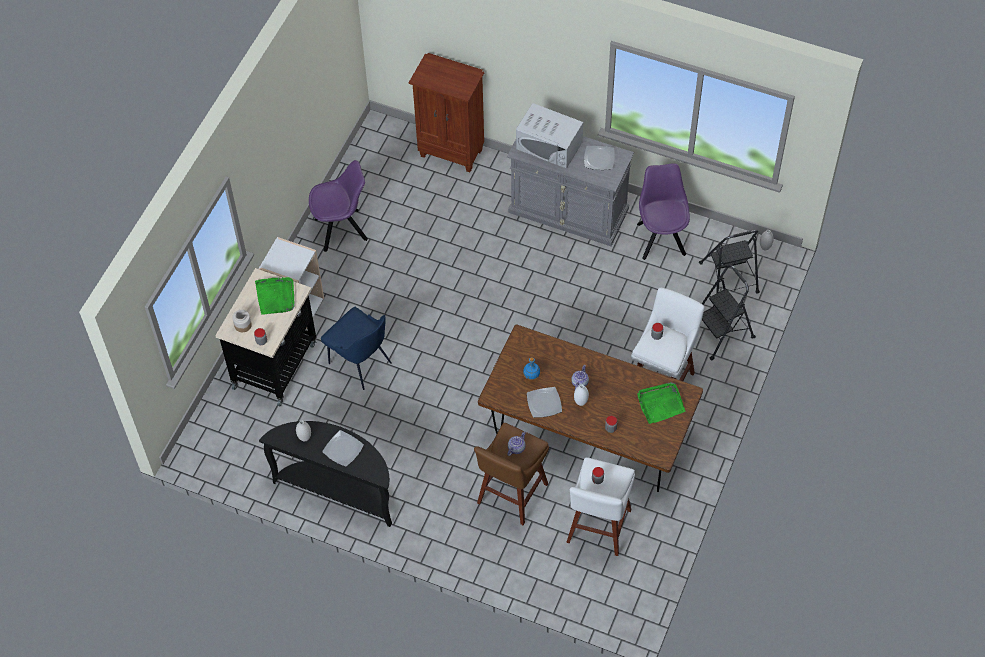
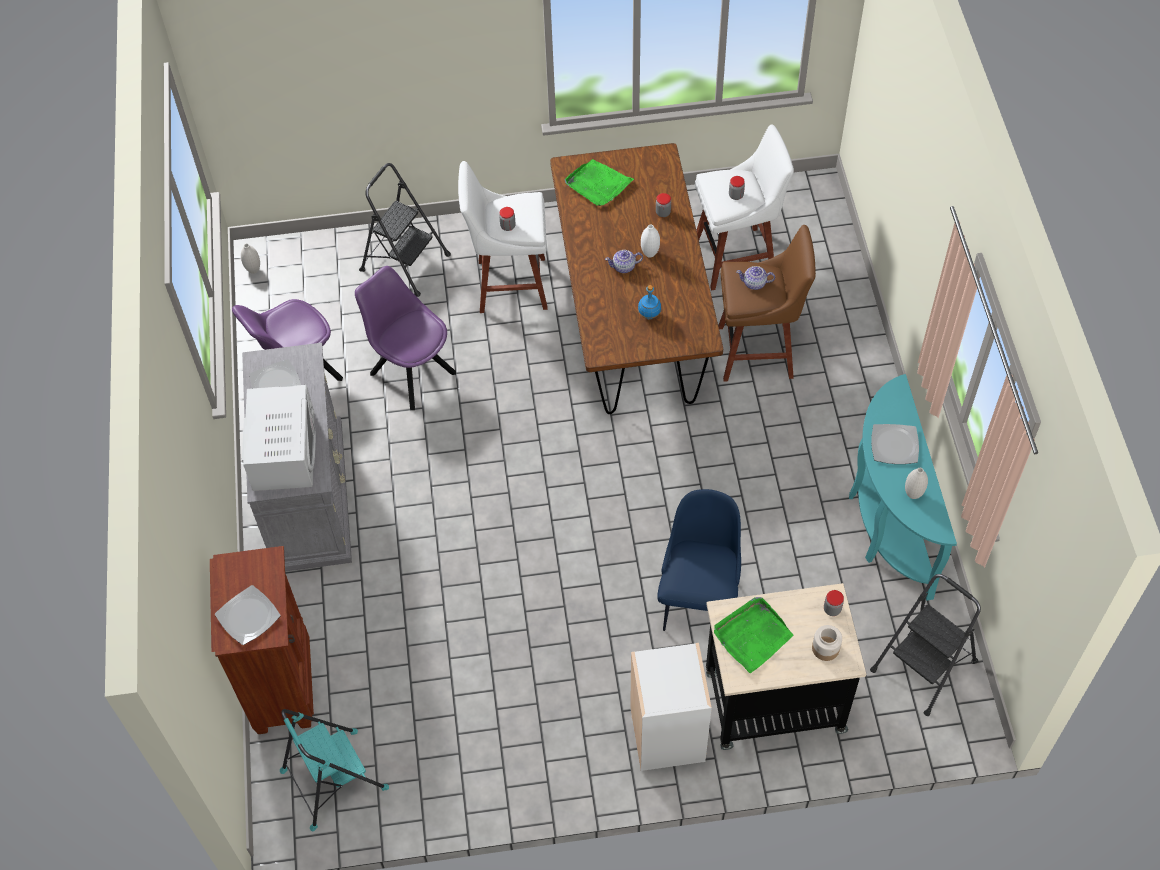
camera: 120 degrees left, 0 degrees up
black console table [259,421,392,527] -> turquoise console table [849,374,957,600]
purple chair [309,160,368,252] -> purple chair moved to [355,266,456,410]
plate [527,387,562,418] -> plate moved to [215,585,281,645]
black step ladder [699,230,760,294] -> black step ladder moved to [870,574,981,716]
none -> turquoise step ladder [280,709,389,831]

